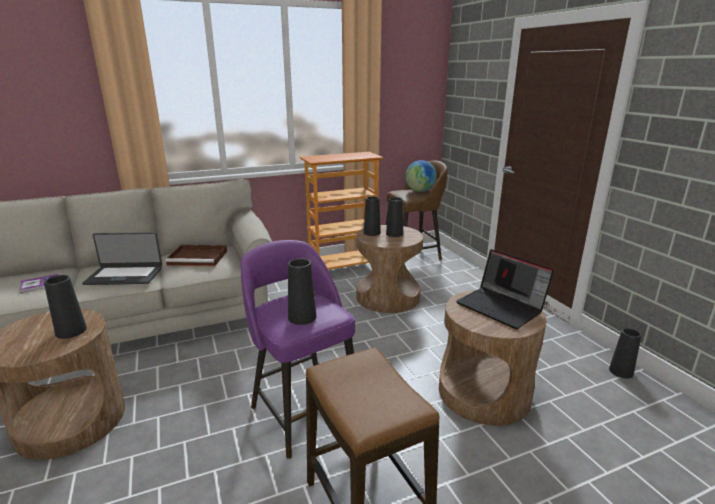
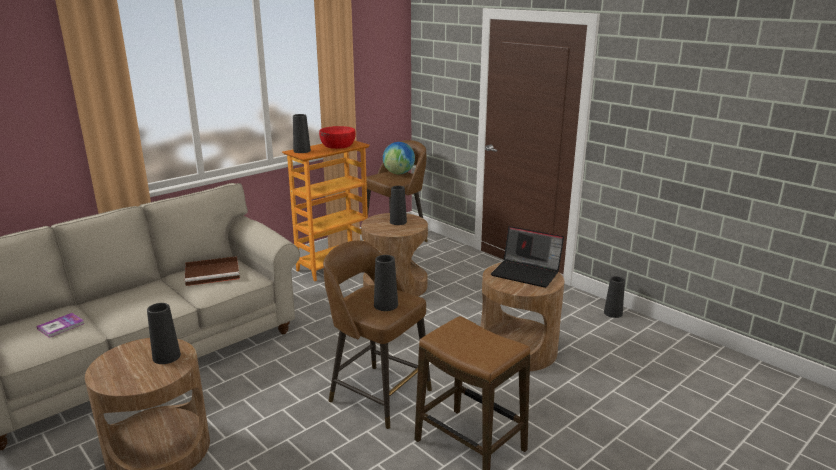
camera: 20 degrees left, 0 degrees up
laptop [82,232,162,285] -> none
purple stool [240,240,355,459] -> brown stool [323,240,432,429]
black vase [364,196,381,236] -> black vase moved to [293,114,311,153]
none -> red bowl [319,126,356,149]

